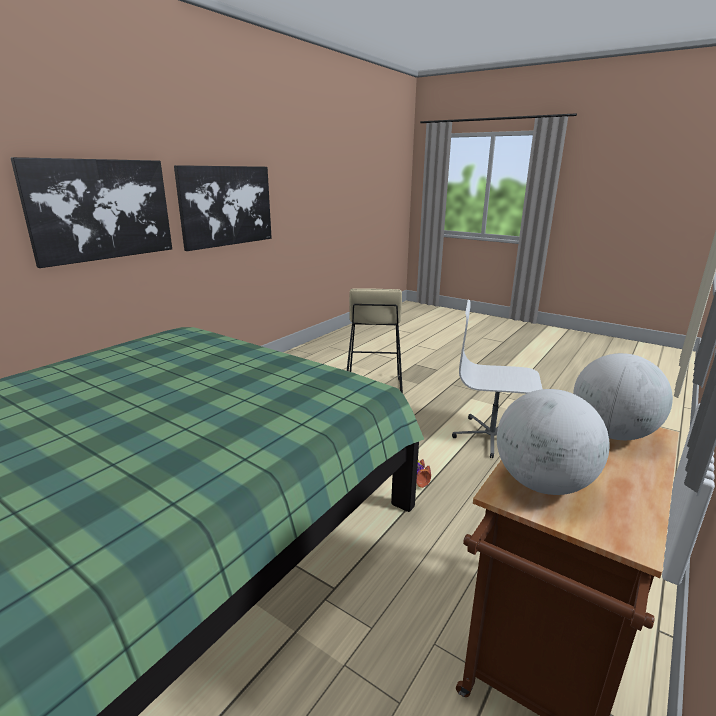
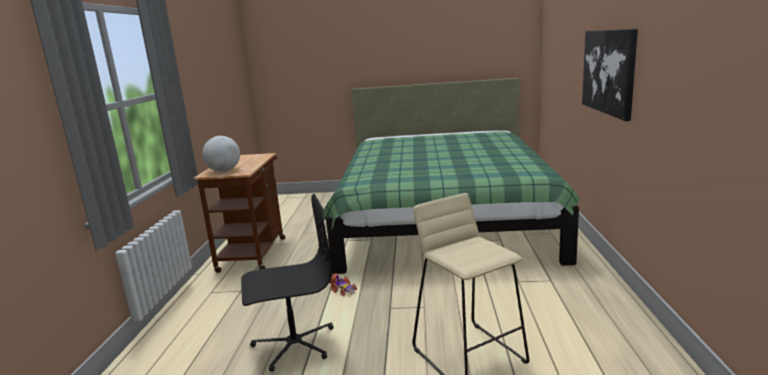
camera: 150 degrees right, 5 degrees down
picture [174,165,272,251] -> none
white office chair [452,300,542,458] -> black office chair [241,194,334,372]
globe [497,389,610,495] -> none

